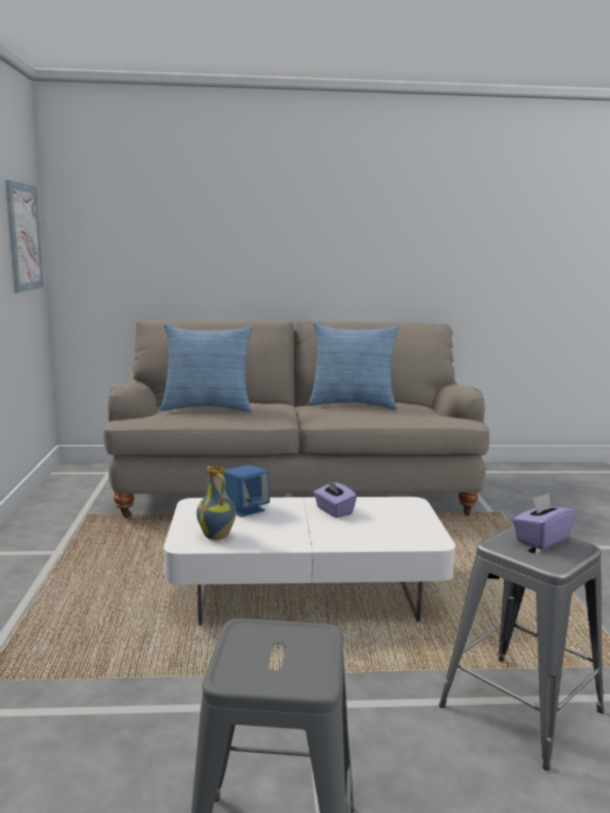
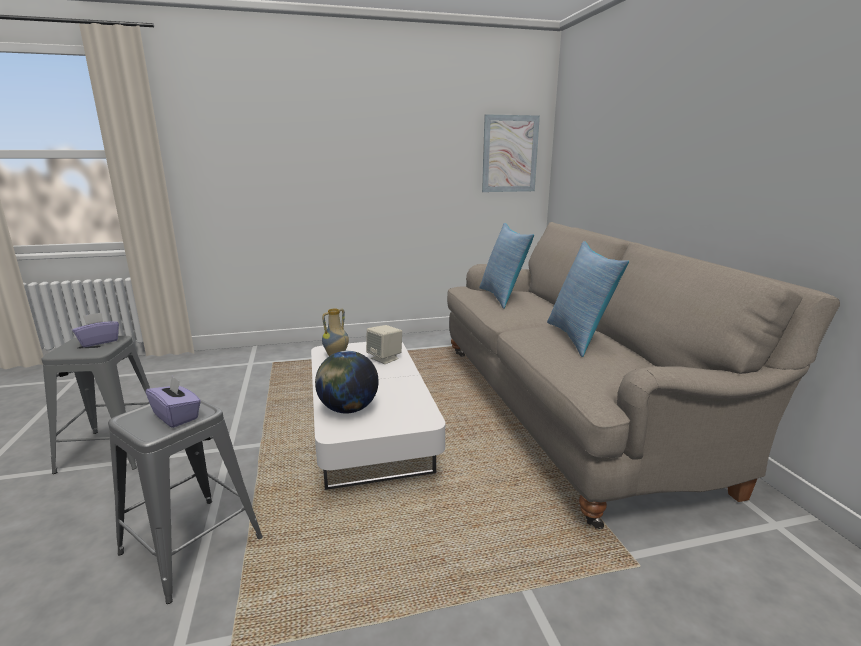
camera: 80 degrees right, 5 degrees up
blue speaker [224,465,270,517] -> beige speaker [366,325,402,364]
purple tissue box [313,479,357,518] -> purple tissue box moved to [72,312,119,347]
none -> globe [315,351,379,414]

